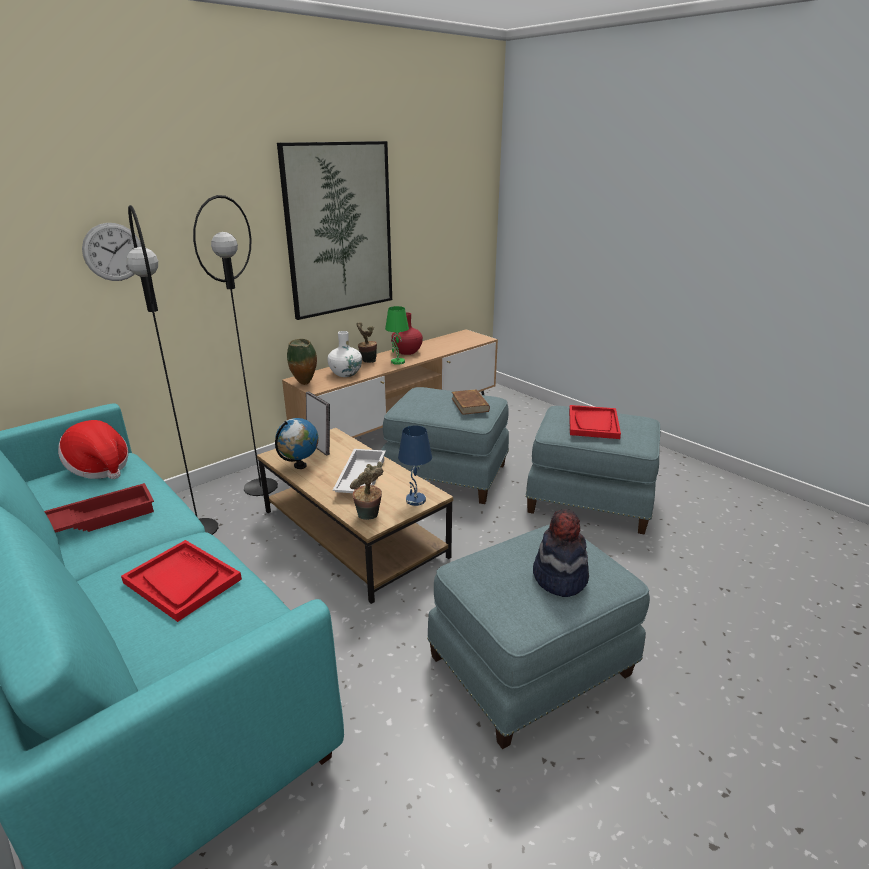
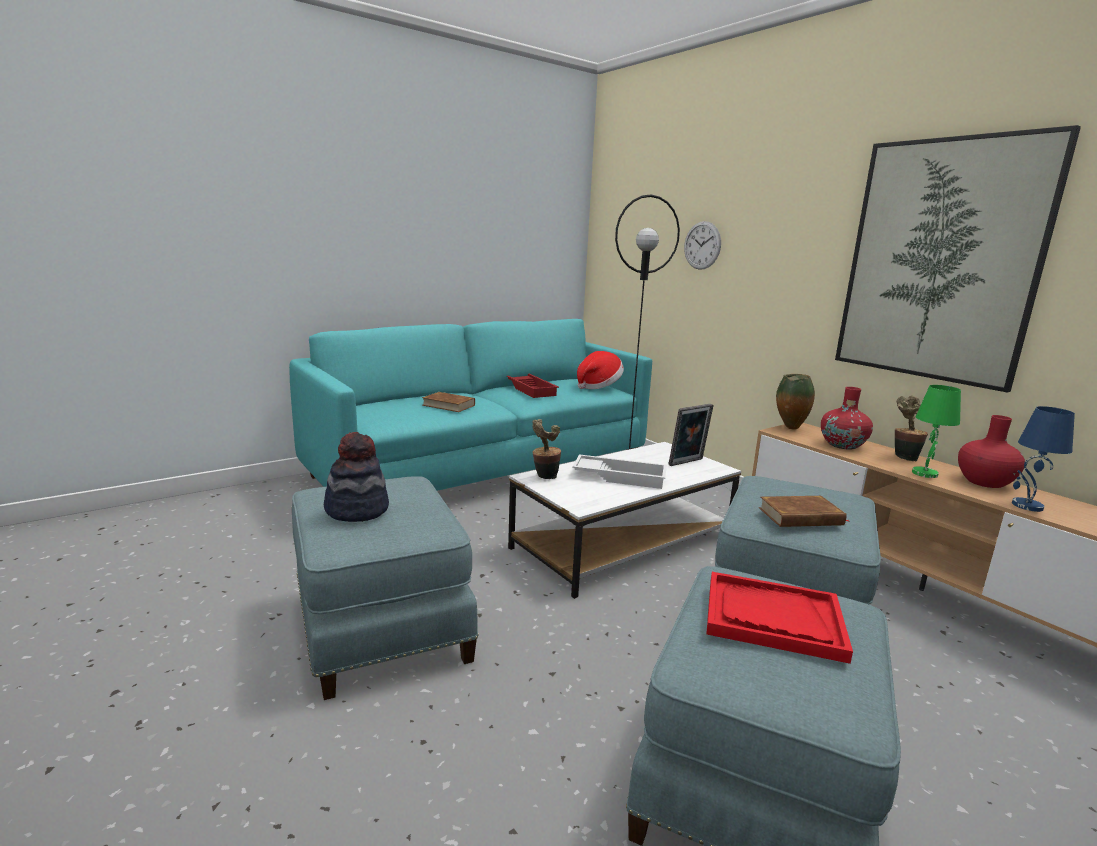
camera: 95 degrees right, 10 degrees down
red tray [121,540,242,622] -> brown book [422,392,475,412]
black floor lamp [193,195,278,496] -> none
brown coffee table [257,428,453,604] -> white coffee table [508,442,741,599]
globe [275,418,319,469] -> none
white vase [327,331,362,377] -> red vase [821,387,873,450]
blue table lamp [398,425,432,506] -> blue table lamp moved to [1012,406,1075,512]

